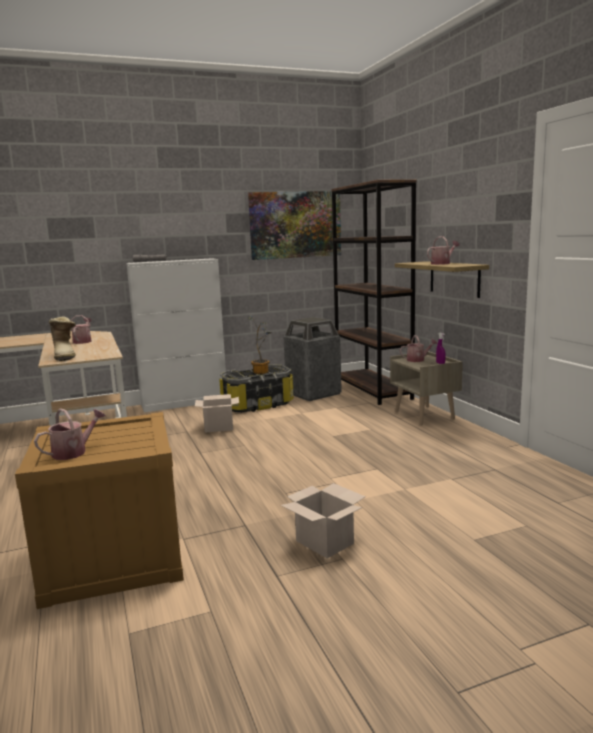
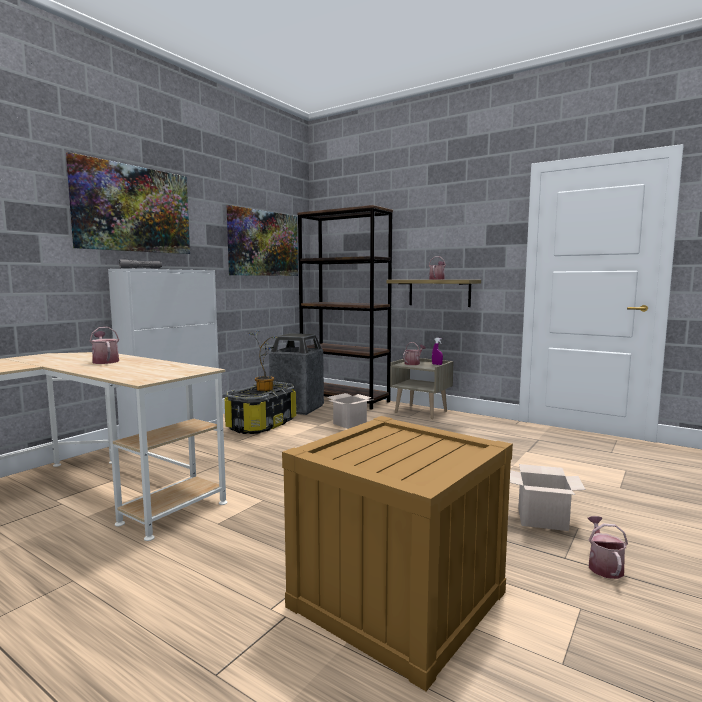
camera: 35 degrees left, 5 degrees down
watering can [34,408,106,460] -> watering can moved to [588,516,628,579]
boot [49,317,76,361] -> none
cardboard box [195,394,239,433] -> cardboard box moved to [327,393,372,429]
none -> picture [66,152,190,254]

